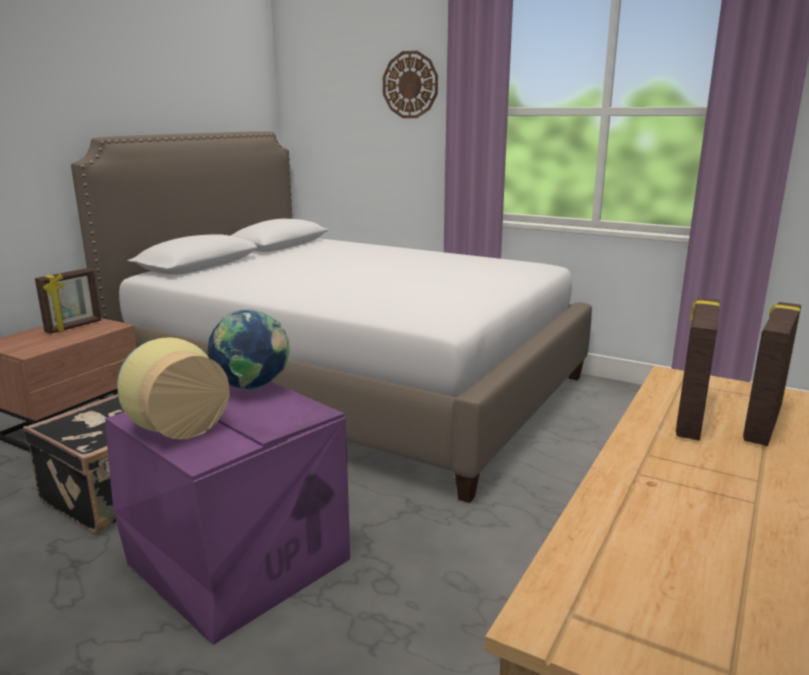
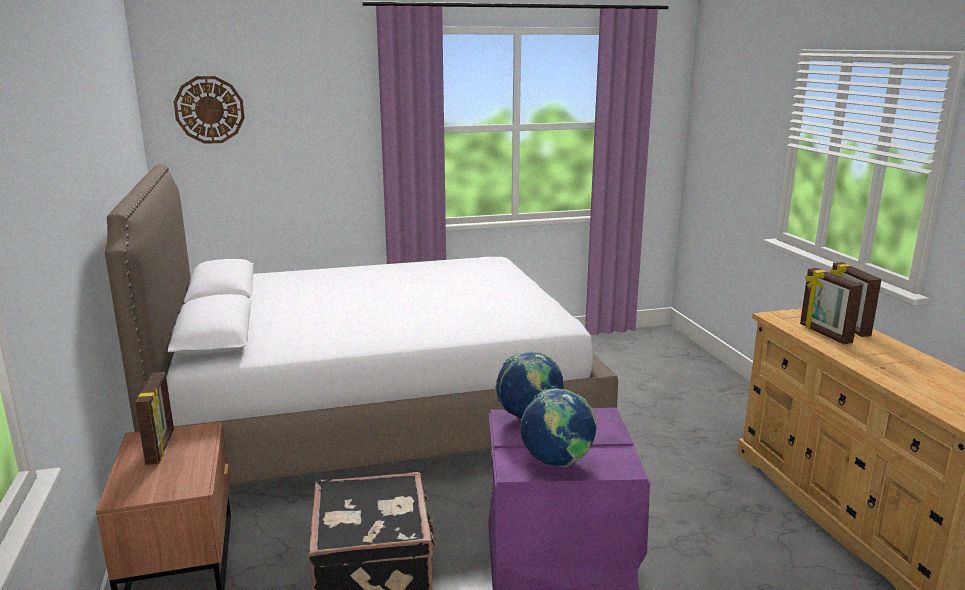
camera: 45 degrees left, 0 degrees up
vase [117,338,230,439] -> globe [521,388,597,467]
wall clock [383,51,438,118] -> wall clock moved to [174,76,245,144]

